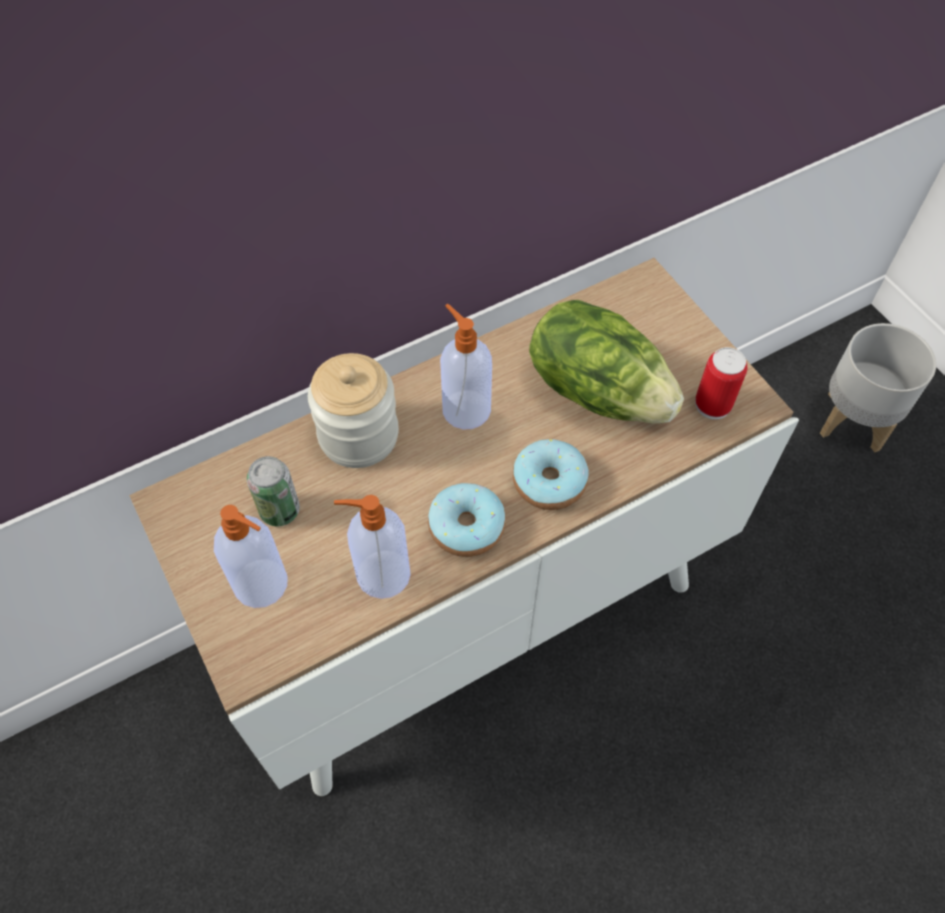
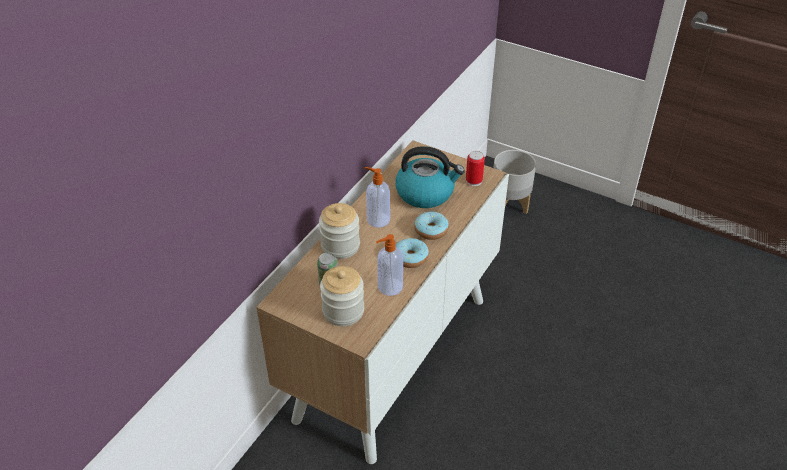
camera: 30 degrees left, 15 degrees down
soap dispenser [214,505,287,608] -> jar [320,266,364,326]
lettuce [529,300,684,424] -> kettle [395,146,465,208]

